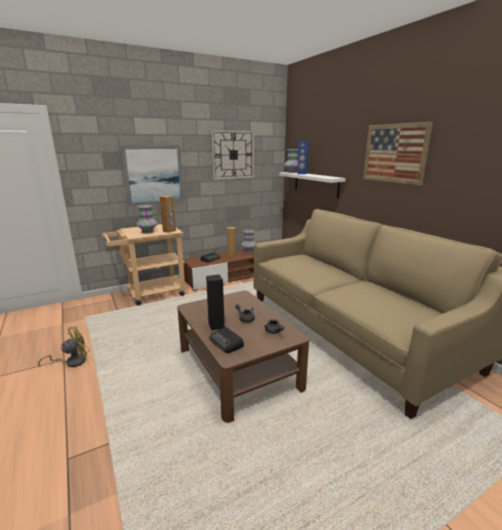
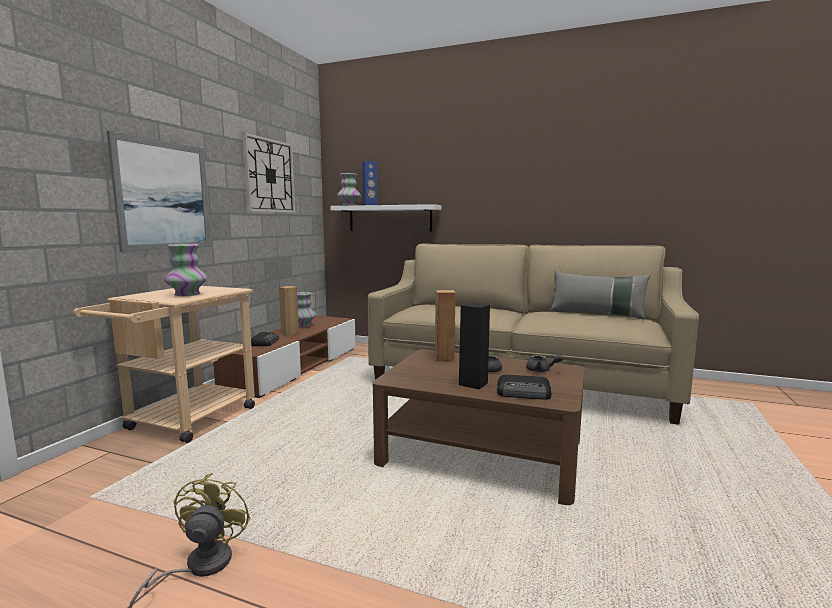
camera: 40 degrees left, 10 degrees down
brown speaker [160,196,176,233] -> brown speaker moved to [435,290,455,361]
picture [363,122,433,186] -> none
none -> grey pillow [551,270,650,320]

